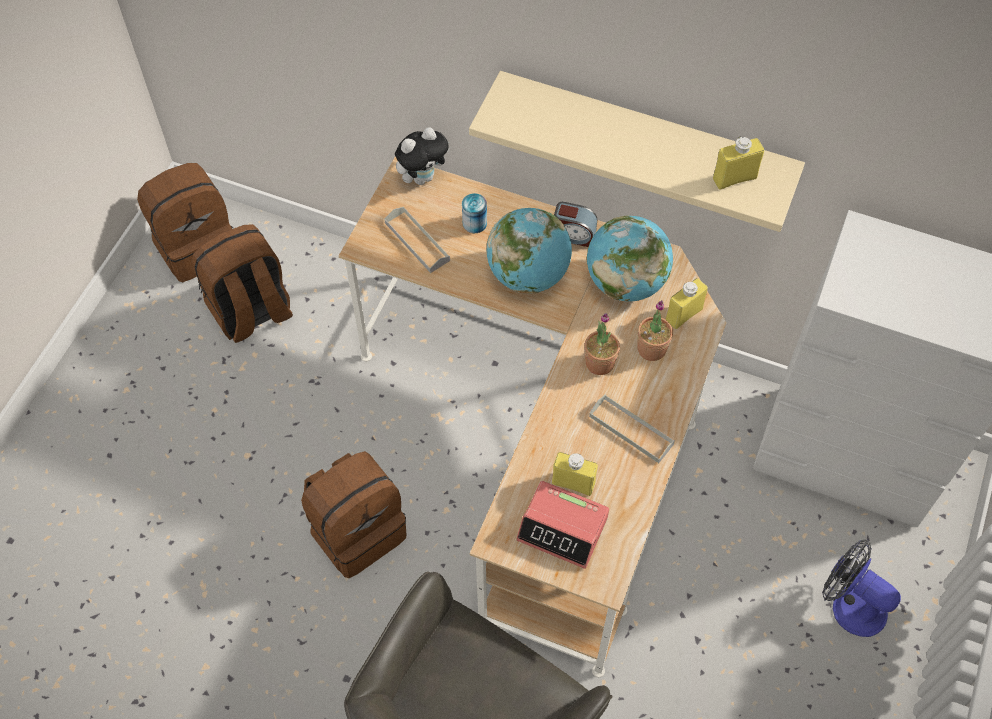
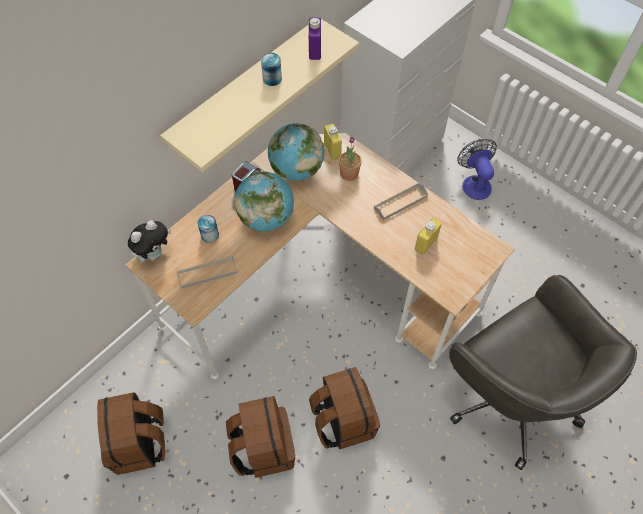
camera: 70 degrees left, 0 degrees up
brown backpack [137,163,234,282] -> brown backpack moved to [226,396,295,478]
plush toy [395,127,450,185] -> plush toy turned 60 degrees clockwise [128,221,171,262]
alarm clock [516,481,609,569] -> none
potted plant [584,313,620,375] -> none
yellow bottle [713,136,764,190] -> purple bottle [309,18,321,60]
fan [822,540,901,637] -> fan turned 105 degrees clockwise [457,139,497,200]
none -> can [261,53,282,86]

